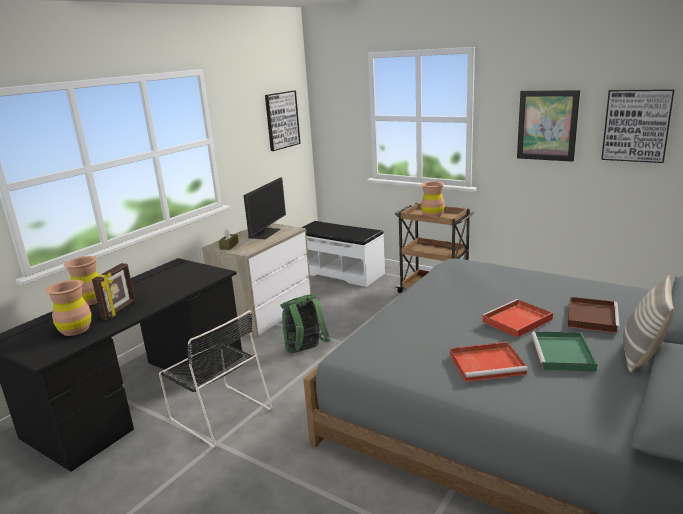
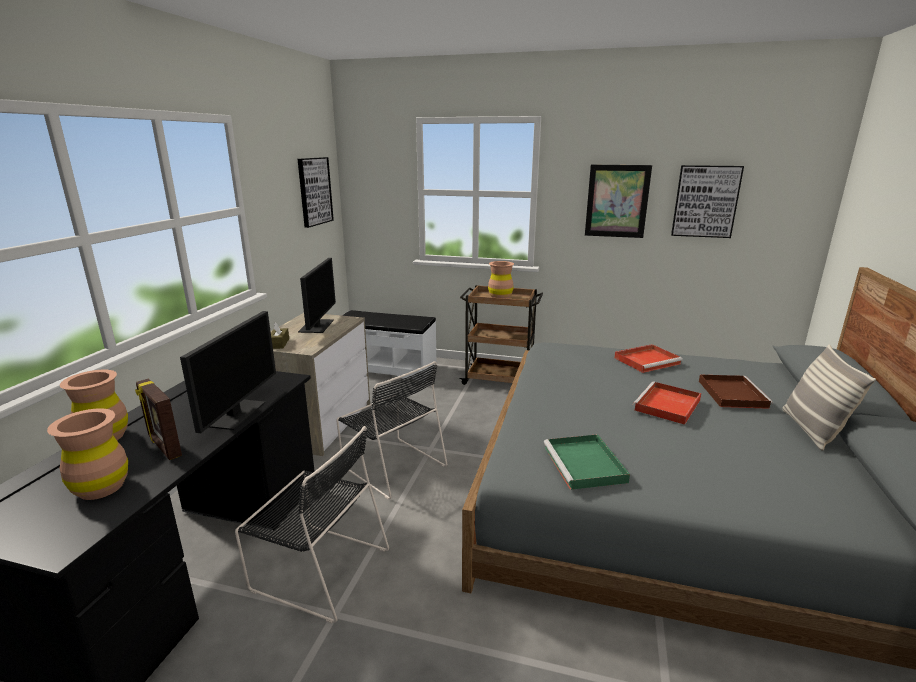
camera: 20 degrees left, 0 degrees up
picture frame [92,263,135,320] -> picture frame turned 135 degrees clockwise [135,379,182,460]
green backpack [281,294,330,353] -> black chair [336,361,447,499]
red tray [450,342,528,382] -> red tray moved to [614,344,683,373]
green tray [531,331,598,372] -> green tray moved to [544,434,630,490]
none -> monitor [180,311,276,433]

